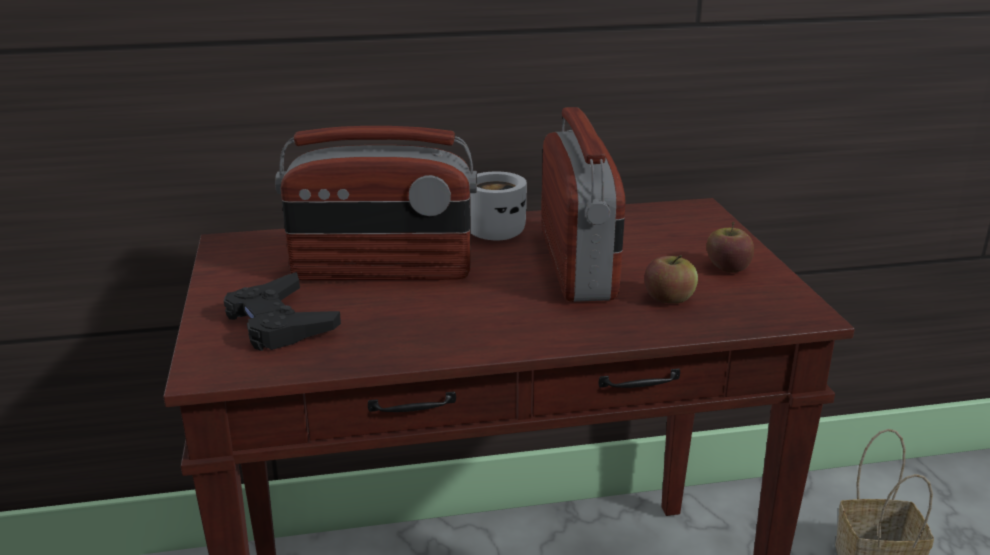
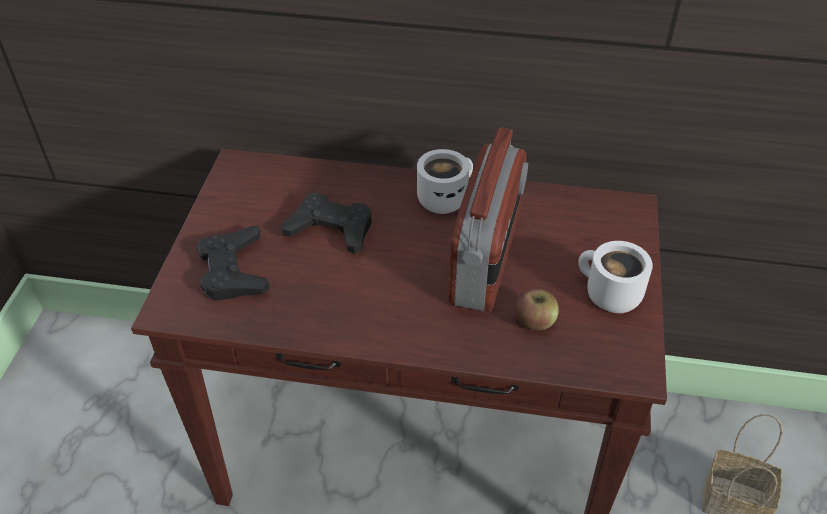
camera: 20 degrees right, 20 degrees up
radio [275,126,477,280] -> black game controller [281,193,372,254]
apple [707,222,754,273] -> white mug [579,241,653,313]

